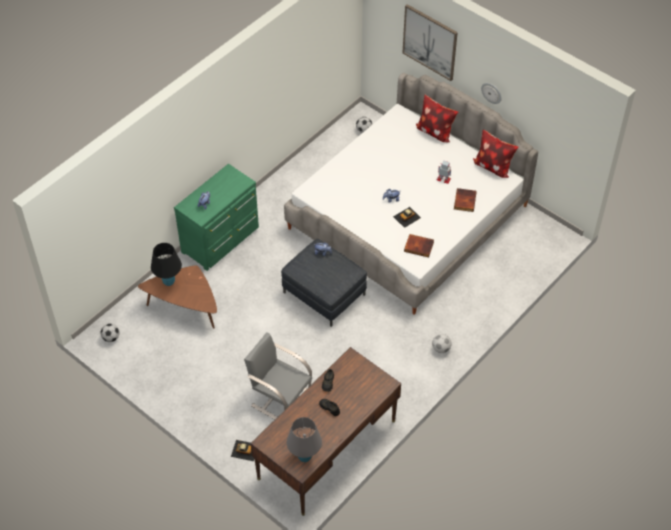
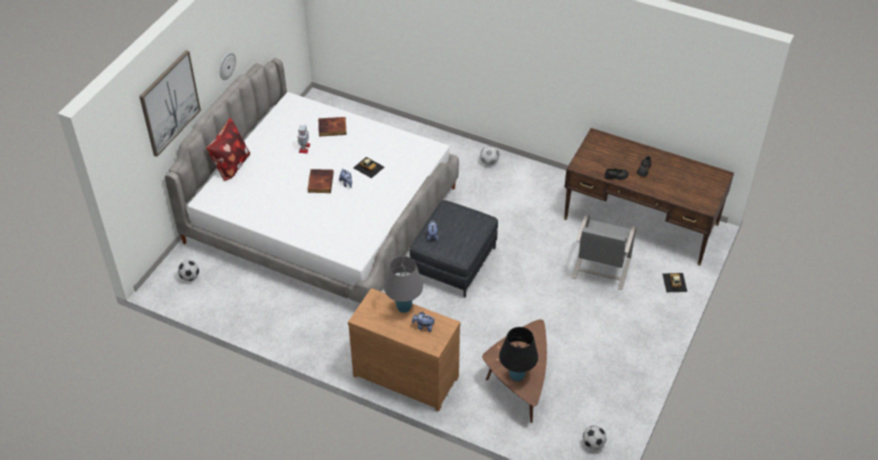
camera: 105 degrees left, 5 degrees down
green dresser [174,164,259,271] -> brown dresser [348,288,461,411]
grey table lamp [287,417,322,462] -> grey table lamp moved to [384,256,423,313]
book [404,234,434,258] -> book moved to [308,169,334,193]
pillow [473,129,519,178] -> none

